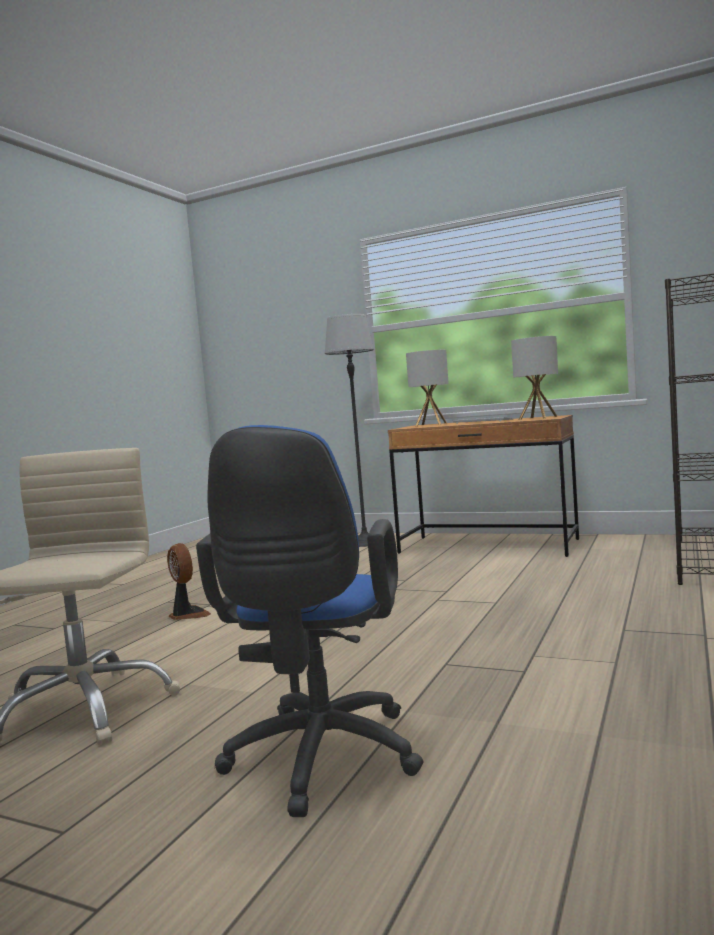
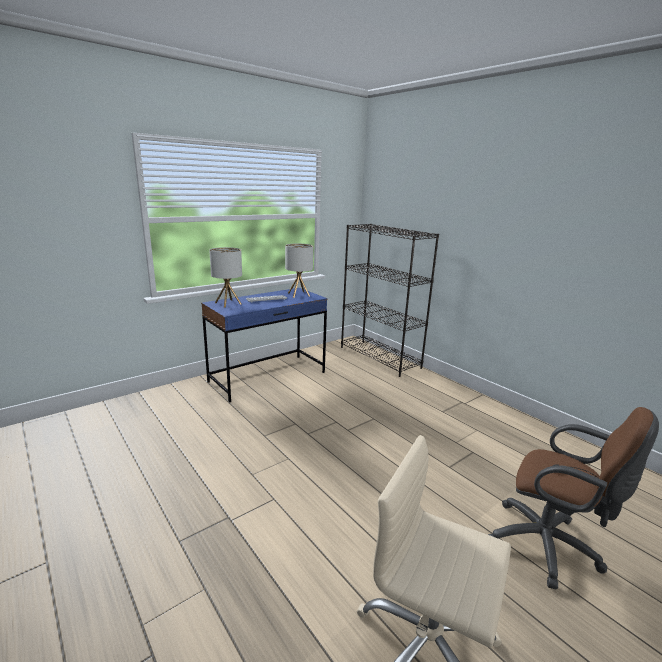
camera: 65 degrees left, 15 degrees up
fan [167,543,211,620] -> none
blue office chair [196,425,424,817] -> brown office chair [488,407,659,589]
floor lamp [325,314,374,547] -> none
brown desk [388,415,579,557] -> blue desk [201,288,327,403]

